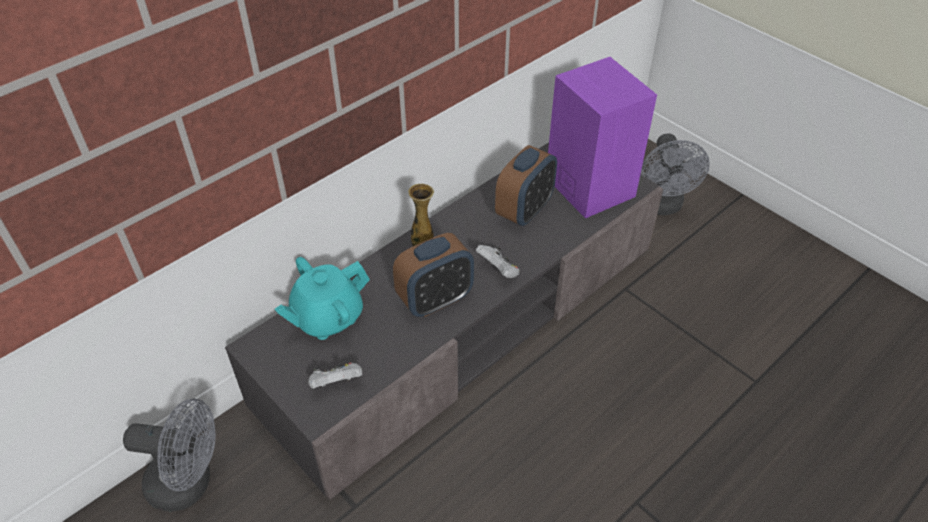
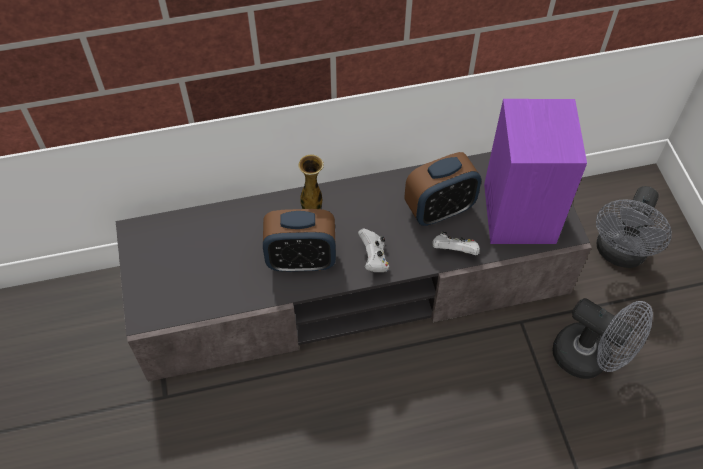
camera: 30 degrees right, 10 degrees up
grey fan [123,398,215,511] -> grey fan moved to [552,298,653,379]
turquoise teapot [275,257,370,340] -> none
white game controller [308,362,362,389] -> white game controller moved to [432,231,480,255]

